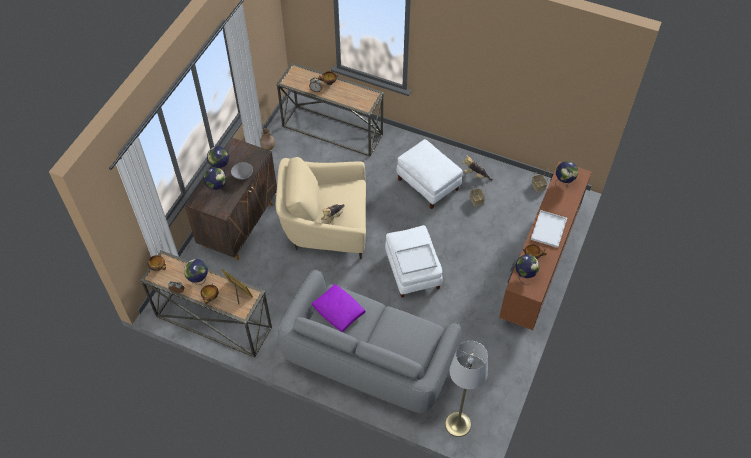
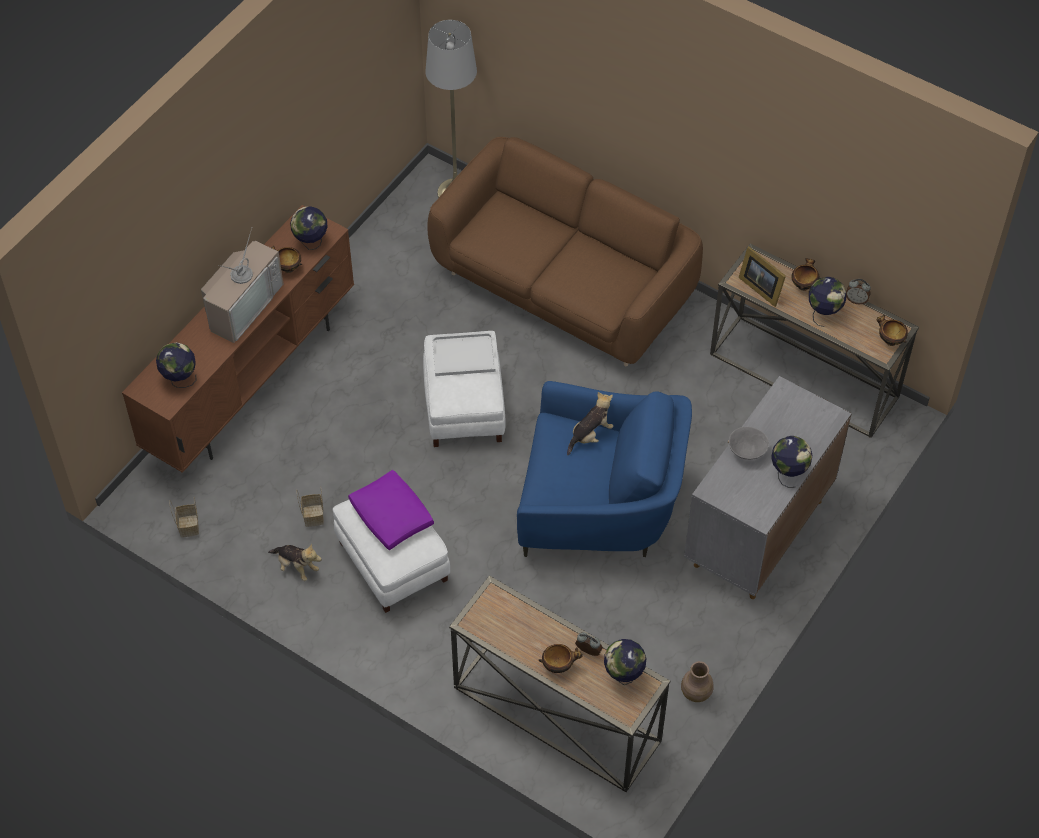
camera: 170 degrees left, 0 degrees up
brown cabinet [184,138,277,260] -> grey cabinet [684,376,852,599]
globe [204,167,226,197] -> globe moved to [604,639,646,685]
beige armchair [276,157,366,259] -> blue armchair [517,381,692,557]
grey sofa [278,270,462,414] -> brown sofa [427,137,703,366]
purple pillow [312,284,366,332] -> purple pillow moved to [348,470,434,550]
white tray [531,210,567,248] -> television [201,228,283,343]

